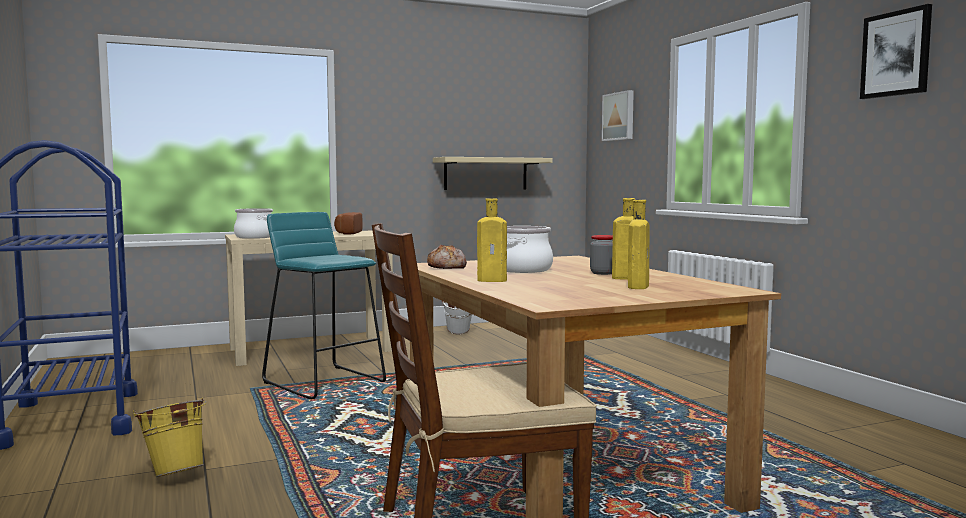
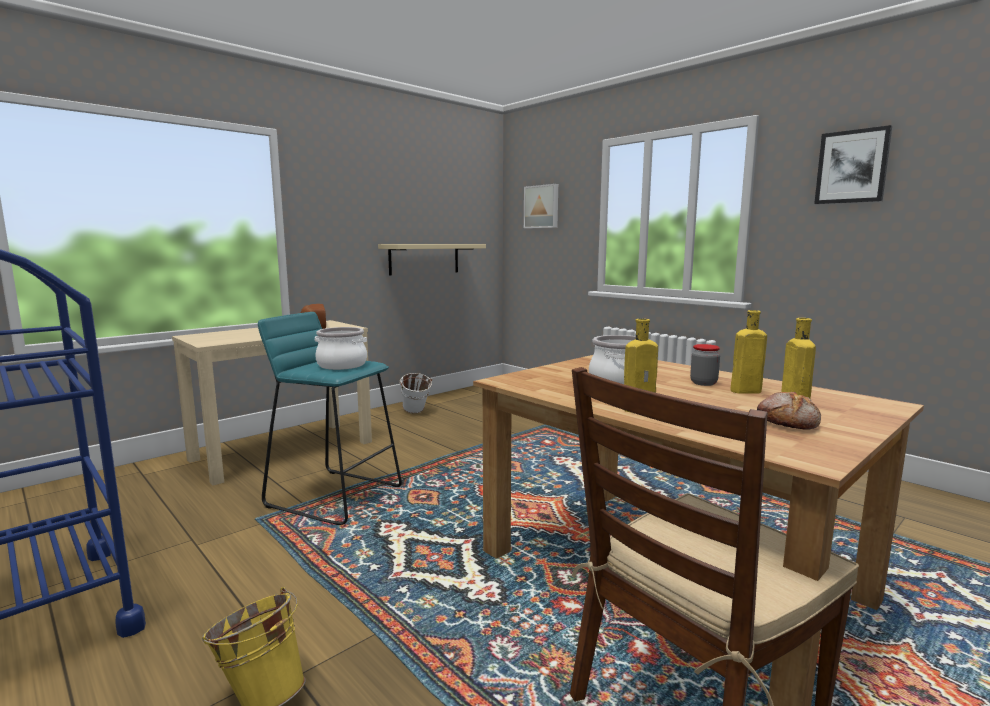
camera: 20 degrees left, 5 degrees up
cooking pot [234,208,273,239] -> cooking pot moved to [315,327,367,370]
bread [427,244,467,269] -> bread moved to [757,392,821,430]

